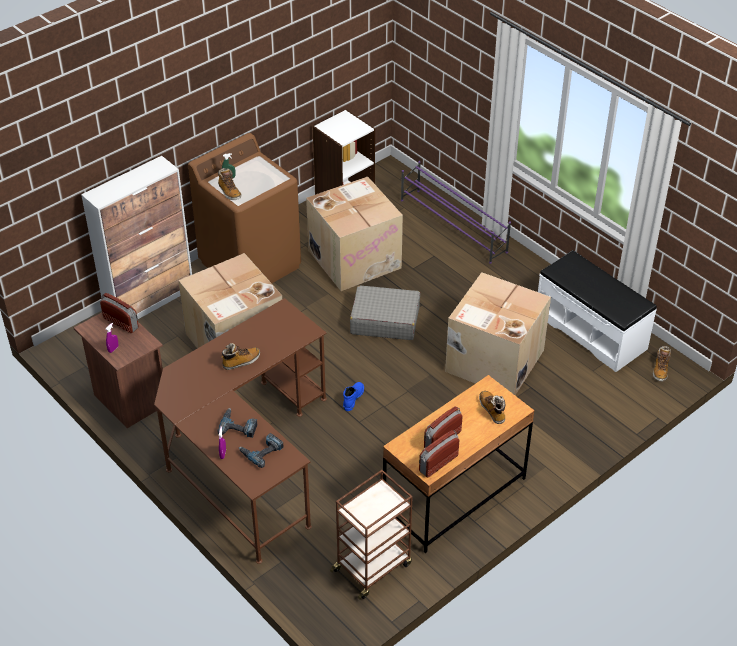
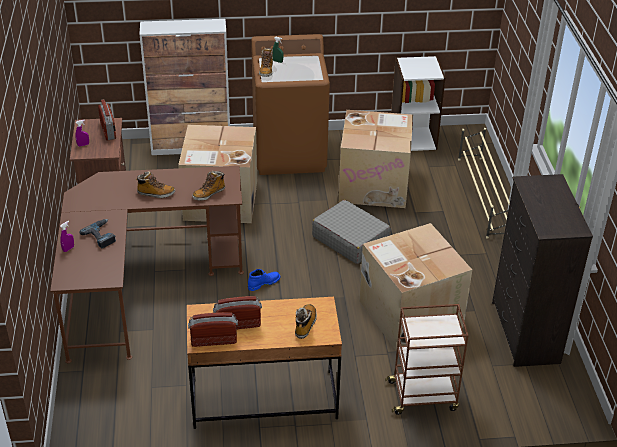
camera: 35 degrees right, 5 degrees down
power drill [239,433,284,468] -> none
brown cart [330,470,412,599] -> brown cart moved to [385,304,469,415]
purple shoe rack [401,161,511,264] -> beige shoe rack [458,128,510,239]
white bench [538,250,657,372] -> black dresser [492,174,593,367]
boot [653,346,671,381] -> boot moved to [192,171,225,201]

